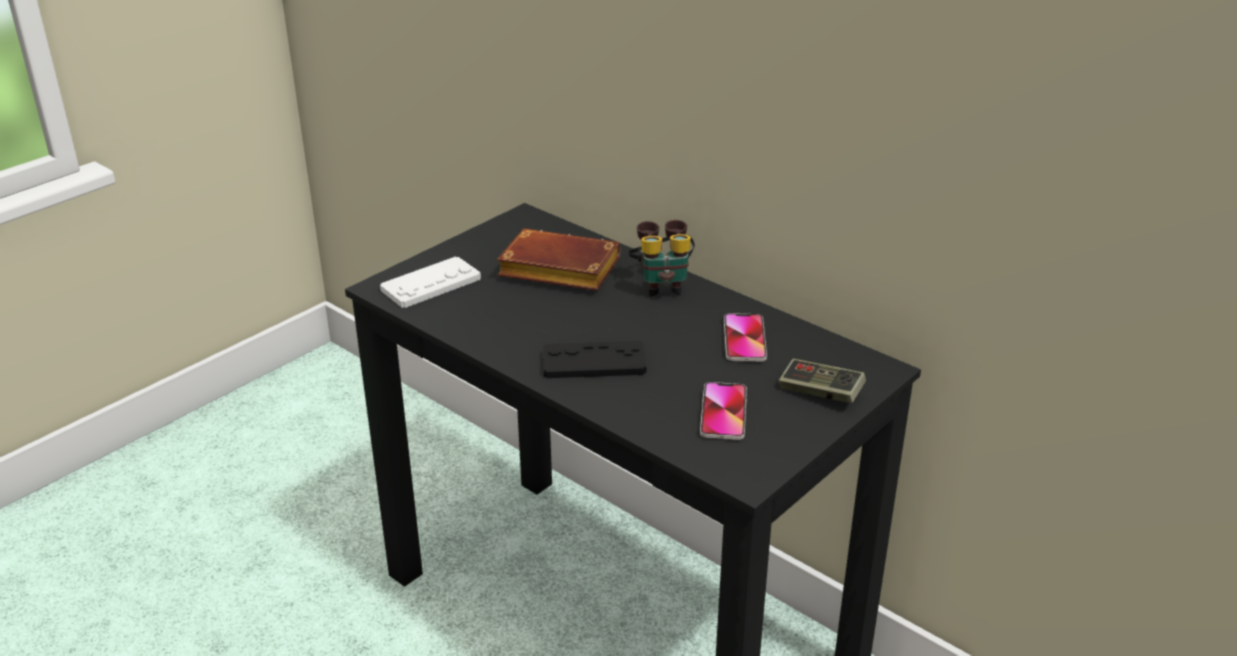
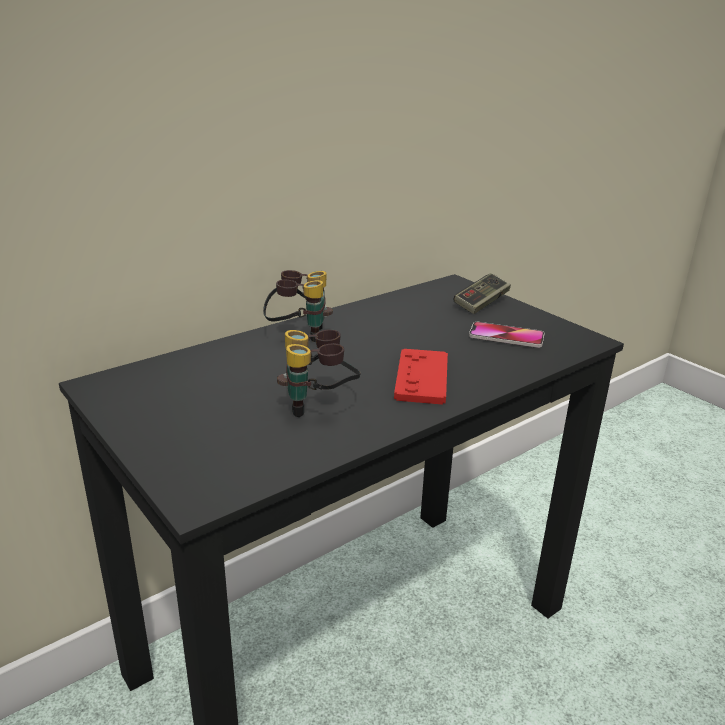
camera: 80 degrees left, 5 degrees down
white game controller [380,257,481,308] -> none
brown book [497,229,621,291] -> none
black game controller [543,341,646,378] -> red game controller [394,349,448,405]
phone [724,313,767,362] -> none
none -> binoculars [277,330,361,417]

